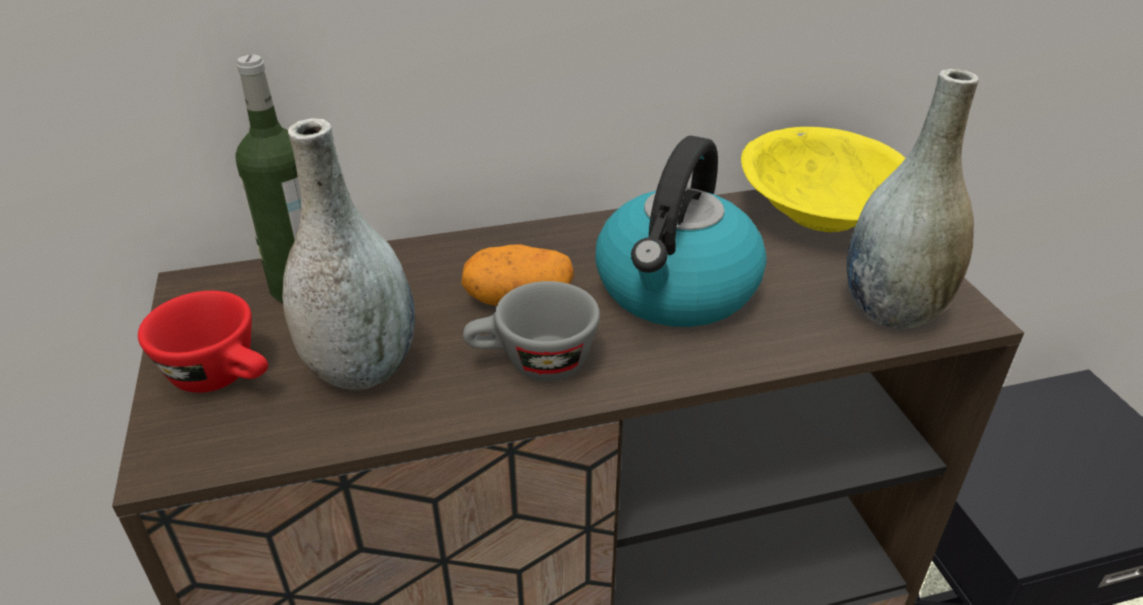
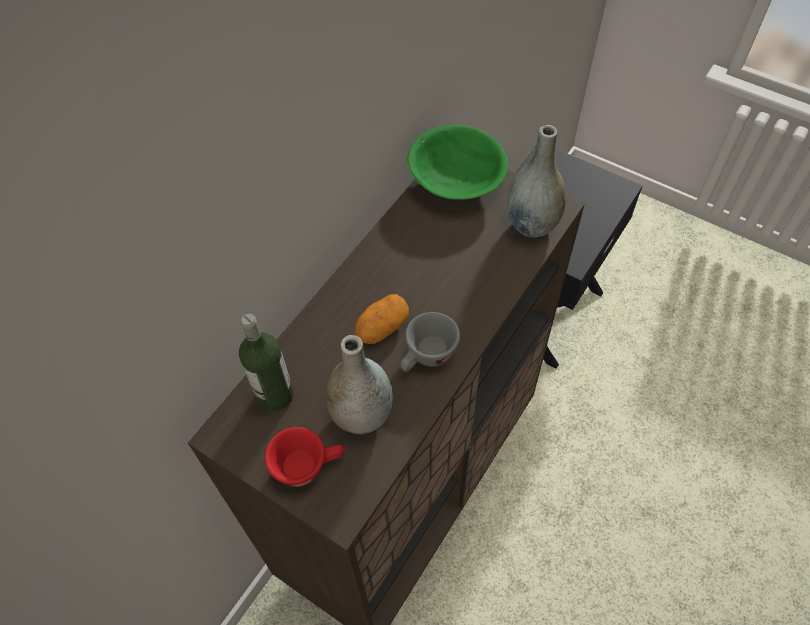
camera: 40 degrees left, 20 degrees up
kettle [595,136,767,327] -> none
yellow bowl [741,127,906,232] -> green bowl [407,125,508,200]

